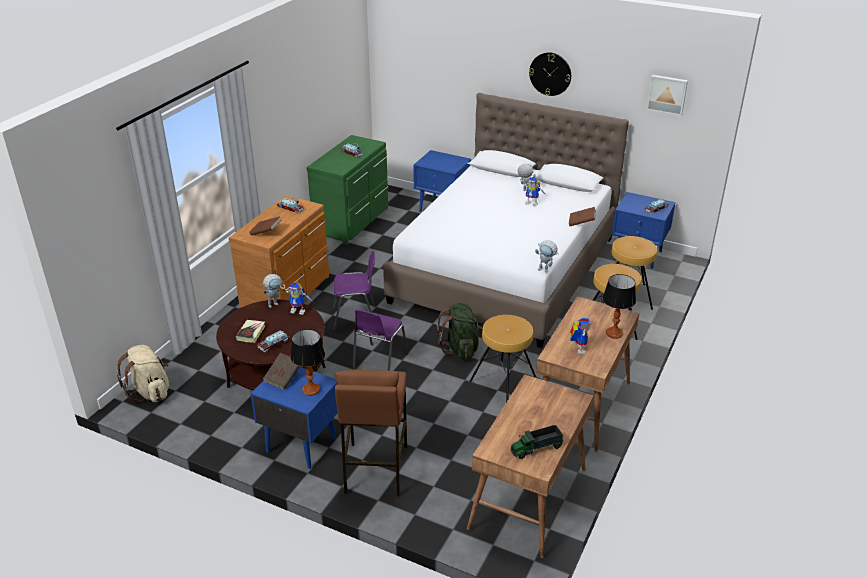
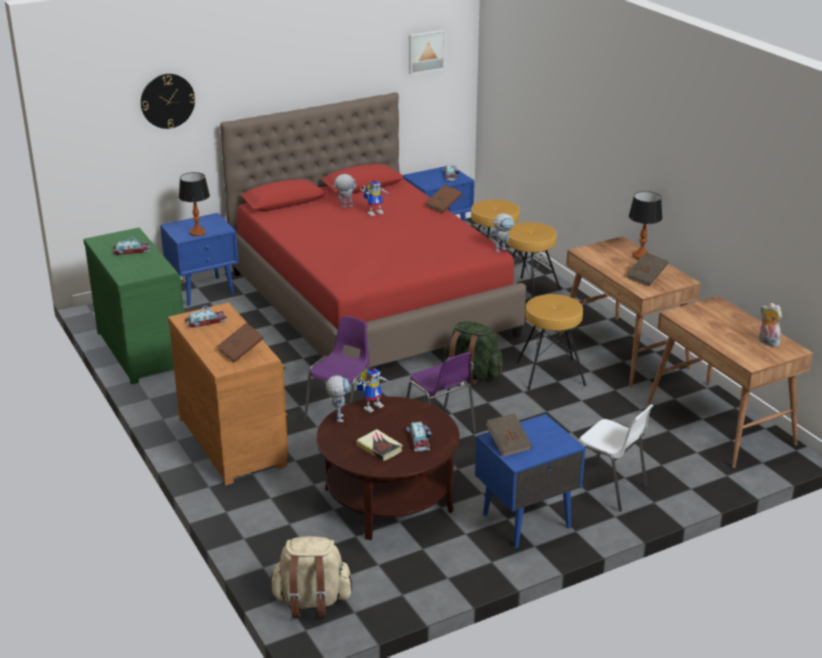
camera: 55 degrees left, 5 degrees down
table lamp [290,329,325,396] -> table lamp moved to [179,172,210,236]
brown stool [334,370,407,497] -> white chair [579,404,654,512]
white bed [383,93,629,348] -> red bed [220,92,526,368]
toy truck [511,425,563,459] -> plush toy [759,303,782,347]
wall clock [529,52,571,96] -> wall clock moved to [141,74,195,129]
toy robot [570,318,591,354] -> brown book [627,252,668,286]

